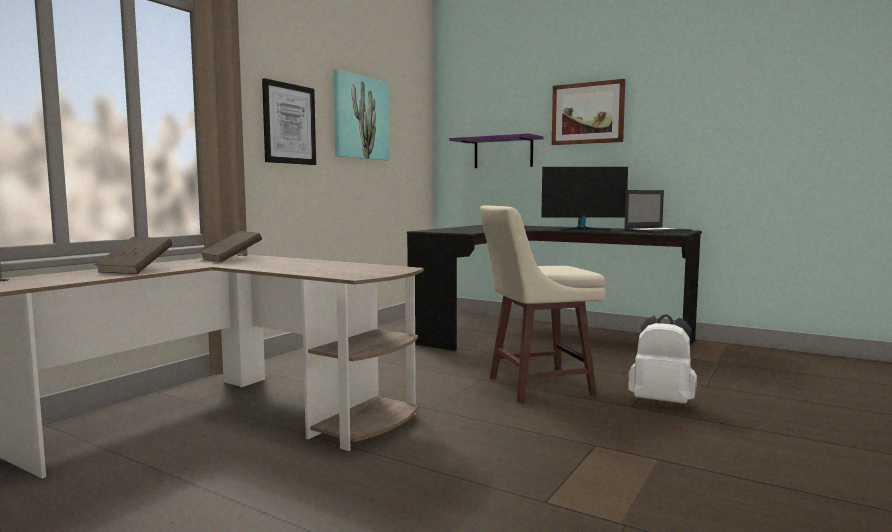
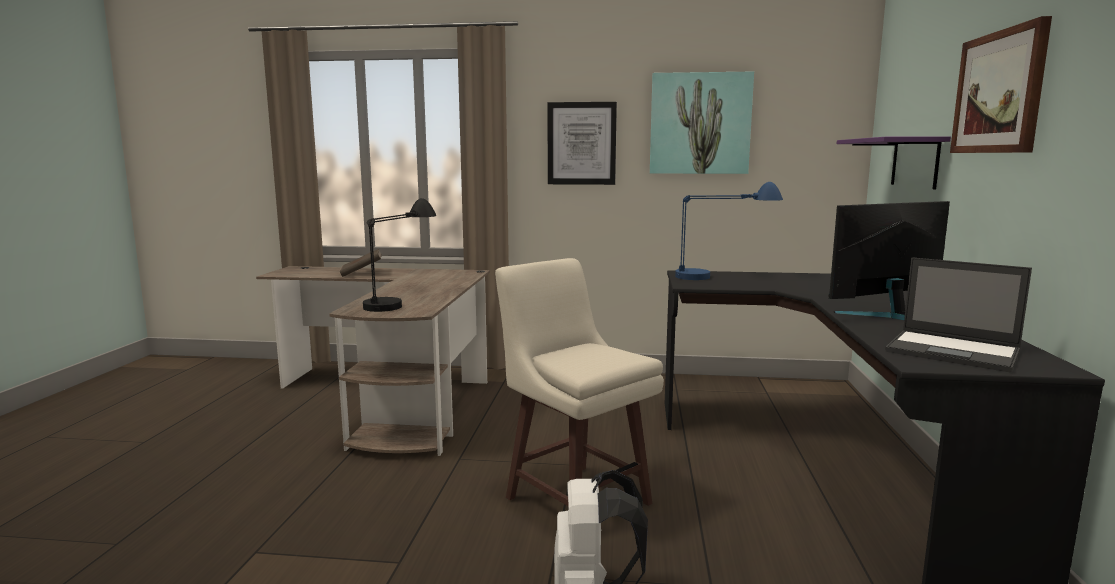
camera: 65 degrees right, 5 degrees up
brown book [200,231,262,262] -> none
monitor [541,167,628,230] -> monitor turned 90 degrees clockwise [828,201,950,320]
none -> black table lamp [363,198,436,312]
none -> blue table lamp [675,182,783,280]

